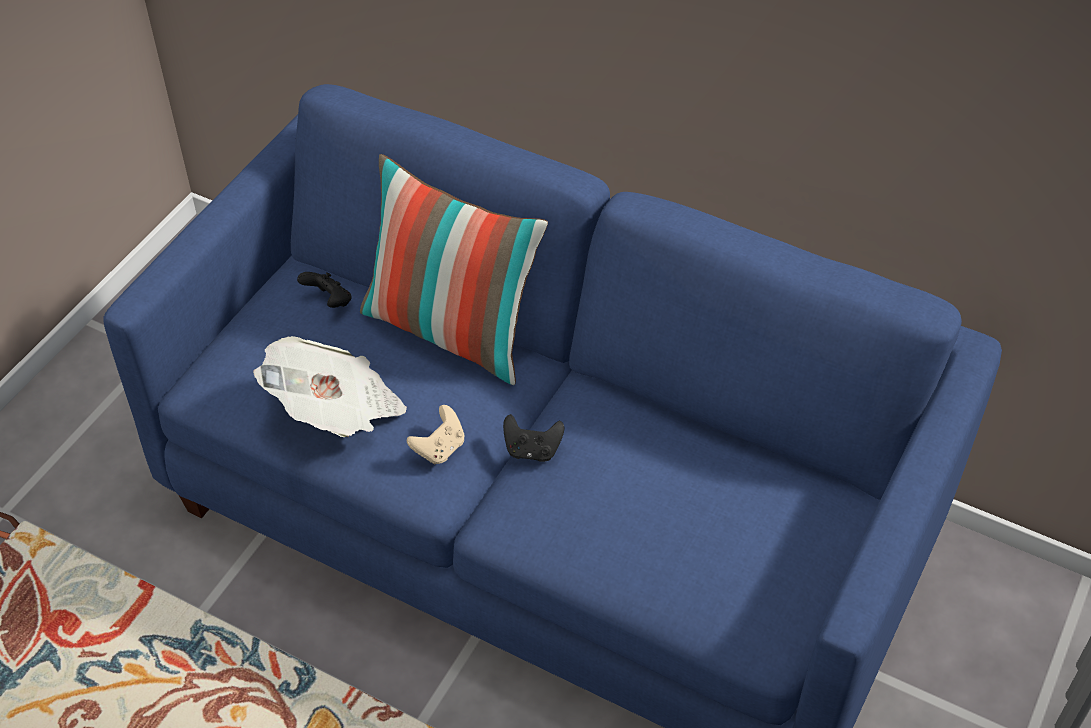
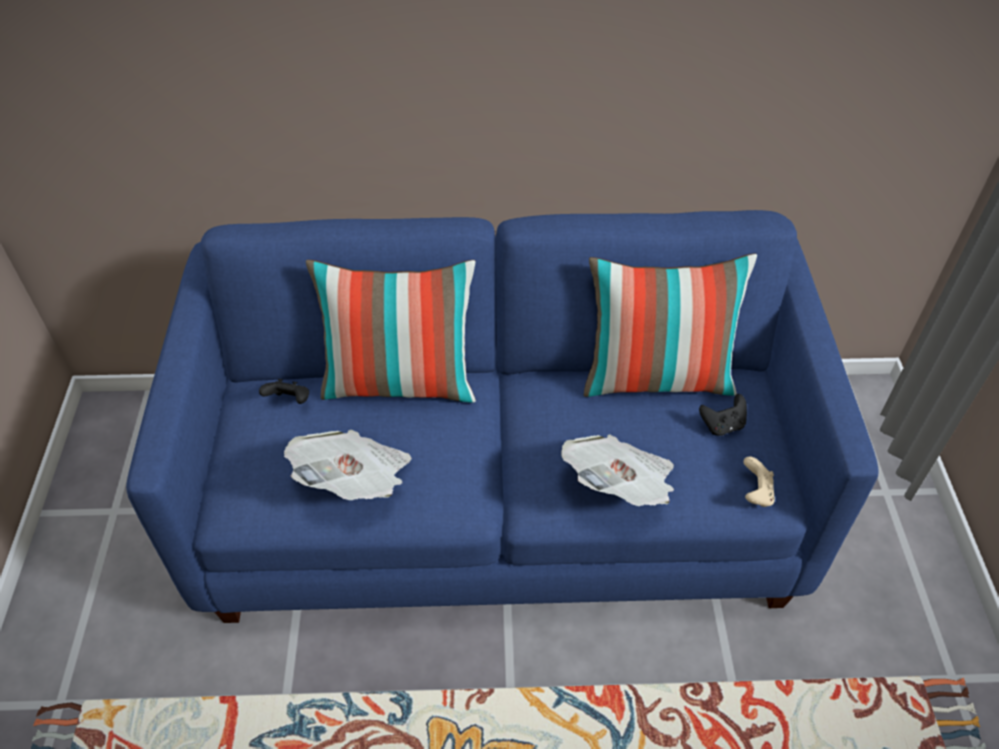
camera: 30 degrees left, 0 degrees up
beige game controller [407,405,464,464] -> beige game controller moved to [743,457,775,507]
black game controller [503,414,564,462] -> black game controller moved to [699,394,747,436]
none -> newspaper [561,434,674,506]
none -> pillow [584,253,757,397]

